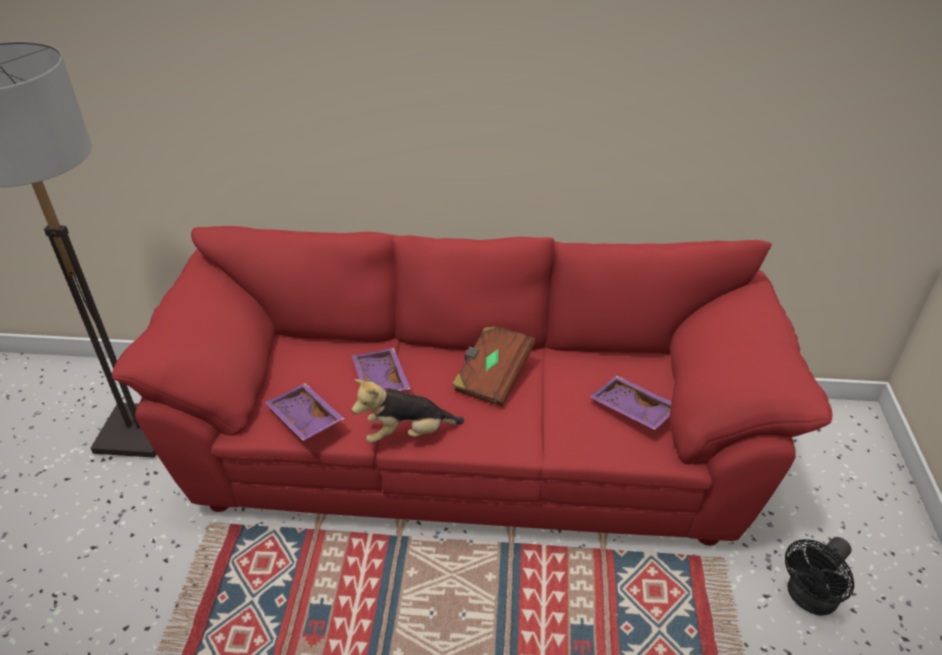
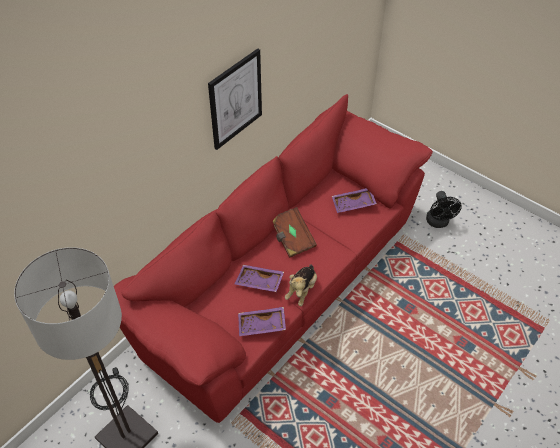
camera: 55 degrees left, 10 degrees up
none -> picture [208,48,262,150]

